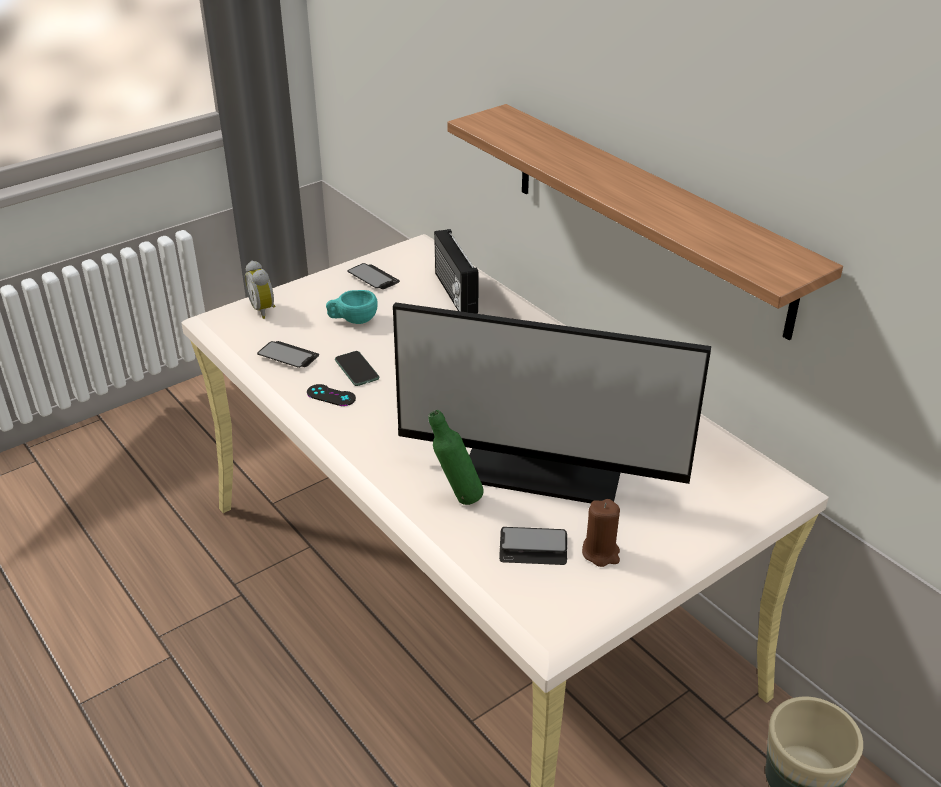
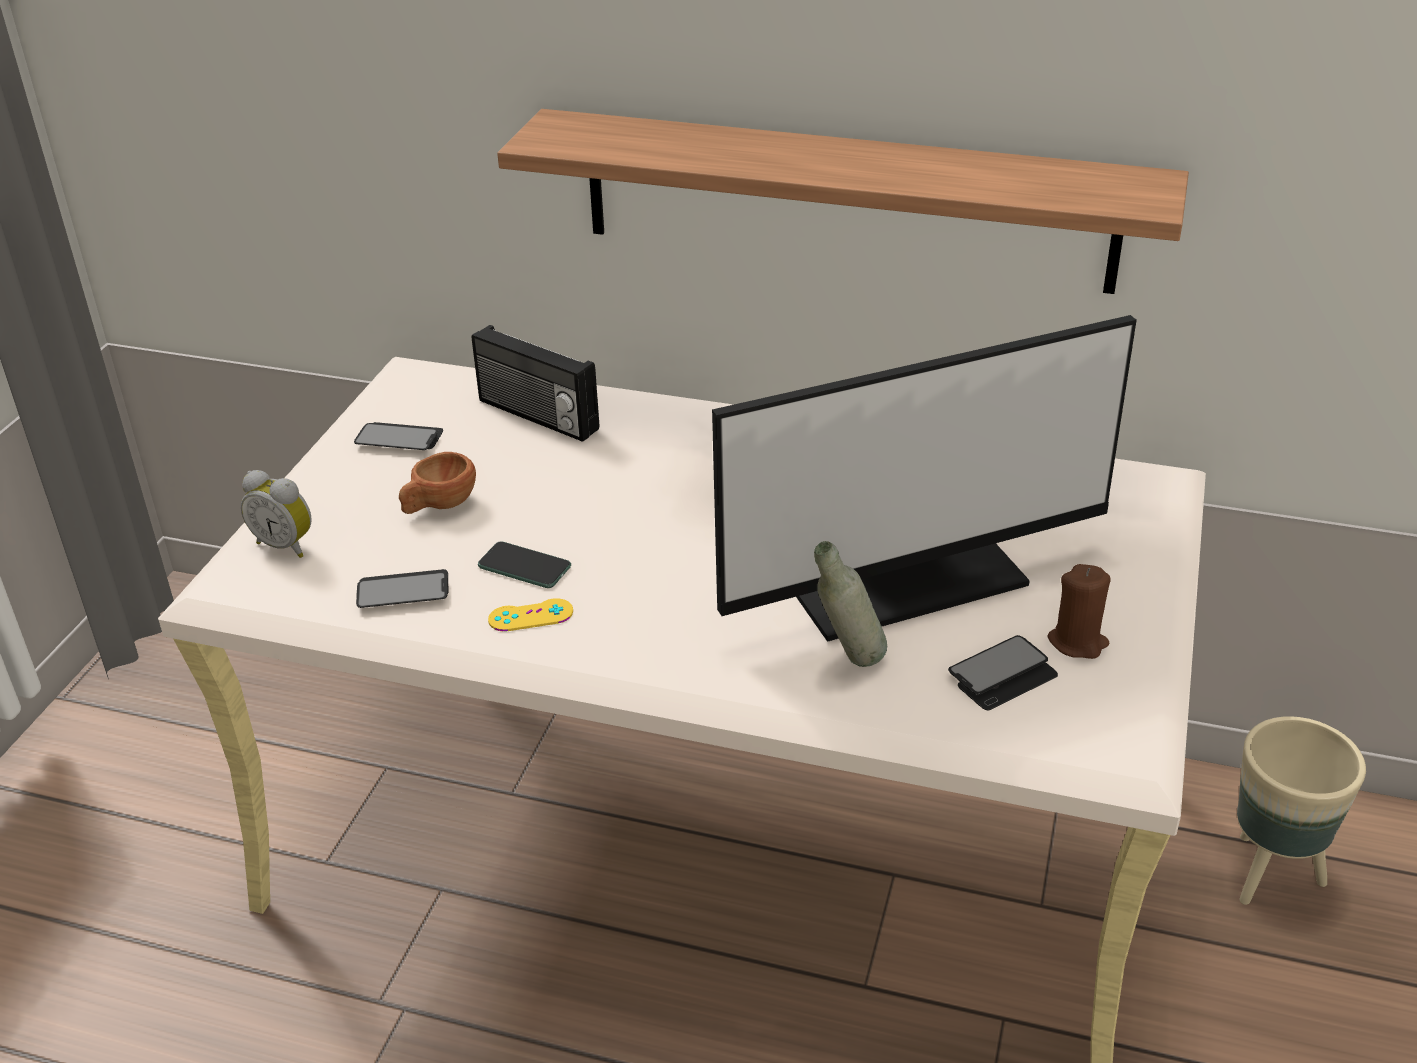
camera: 35 degrees left, 0 degrees up
black game controller [307,384,356,406] -> yellow game controller [488,598,573,632]
turquoise cup [326,290,378,324] -> brown cup [399,452,476,514]
green bottle [428,410,483,505] -> grey bottle [814,541,887,667]

